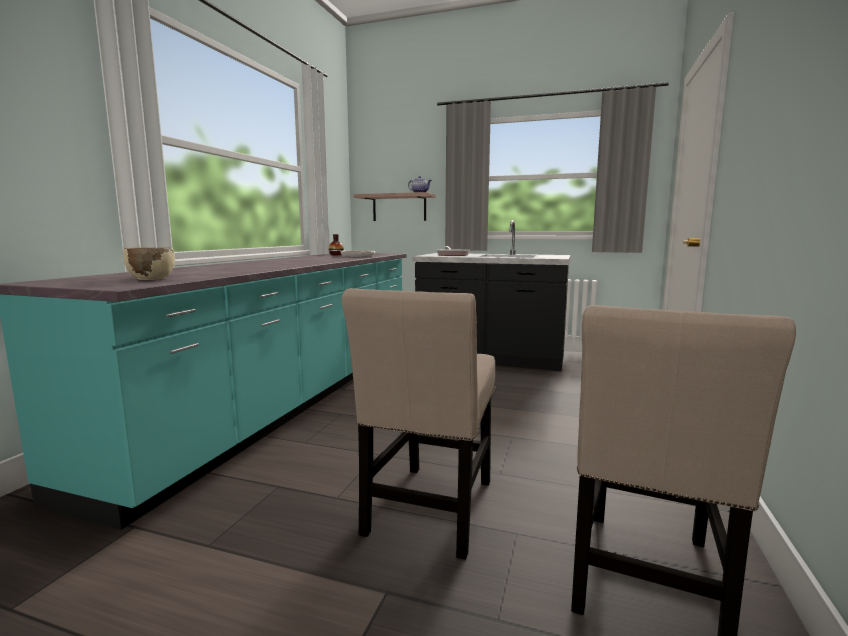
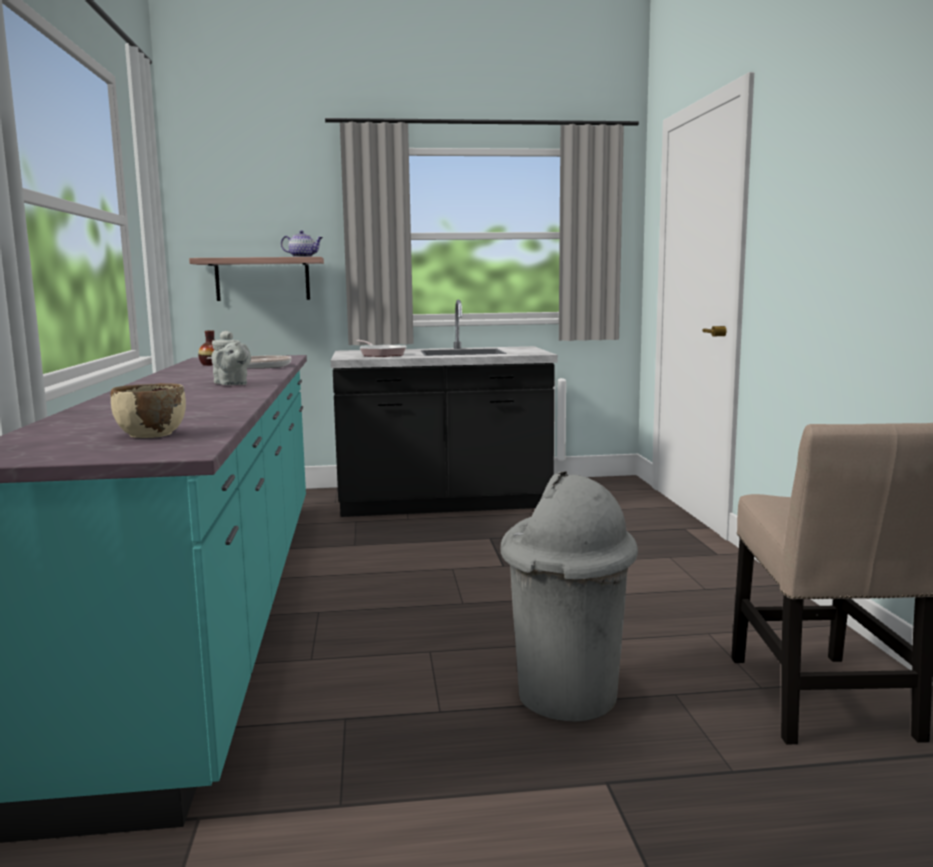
camera: 25 degrees left, 0 degrees up
beige chair [342,288,495,560] -> grey trash can [501,472,638,722]
none -> grey teapot [212,331,251,385]

